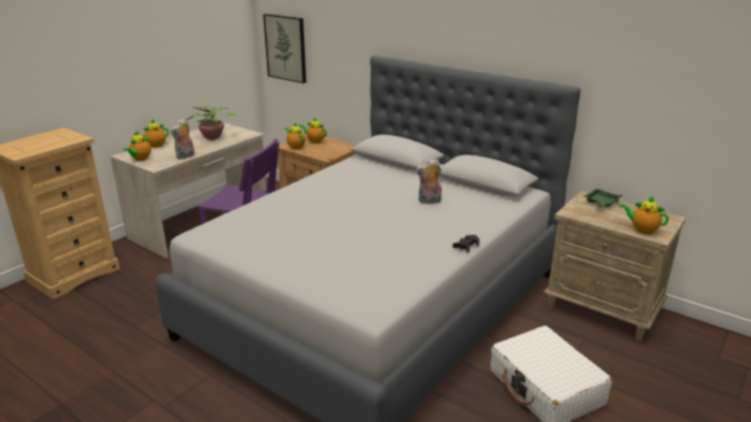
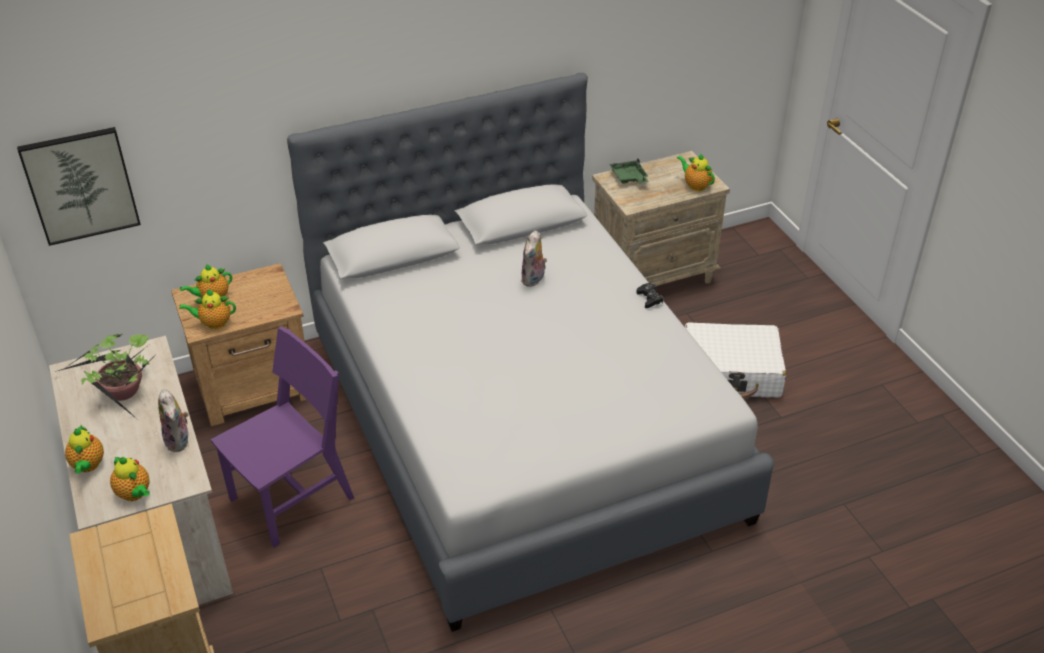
camera: 60 degrees left, 15 degrees up
teapot [619,196,669,234] -> teapot turned 75 degrees clockwise [677,154,715,191]

